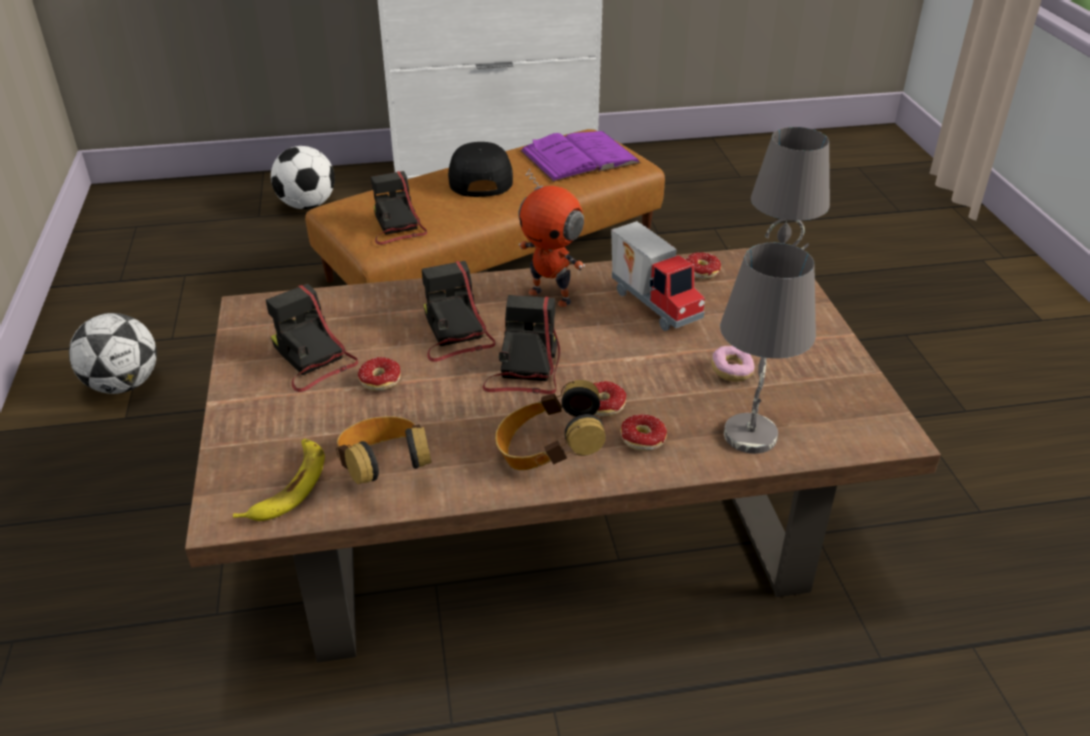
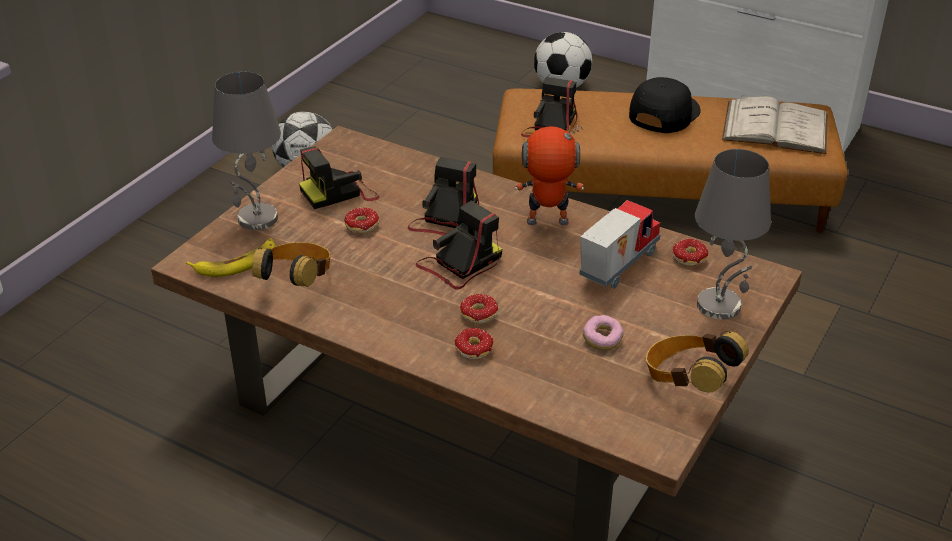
camera: 40 degrees right, 0 degrees up
camera [266,284,358,392] -> camera turned 120 degrees counterclockwise [299,147,379,209]
headphones [495,380,606,470] -> headphones moved to [646,331,749,392]
toy robot [518,169,585,307] -> toy robot turned 105 degrees clockwise [515,125,584,225]
purple book [520,131,641,182] -> white book [722,95,828,154]
toy truck [611,221,705,331] -> toy truck turned 150 degrees counterclockwise [579,200,660,289]
grey table lamp [720,243,816,454] -> grey table lamp moved to [212,71,281,230]

